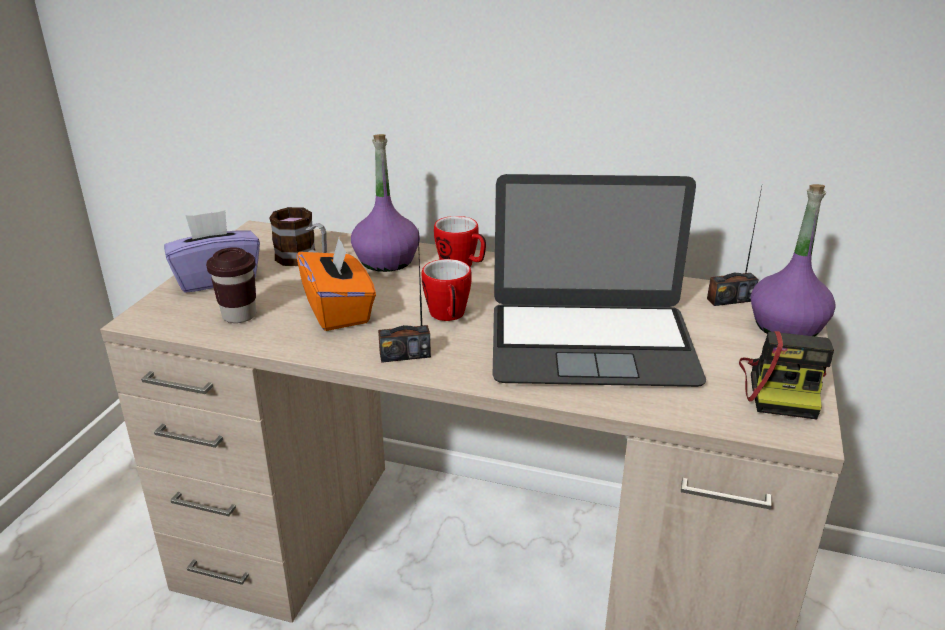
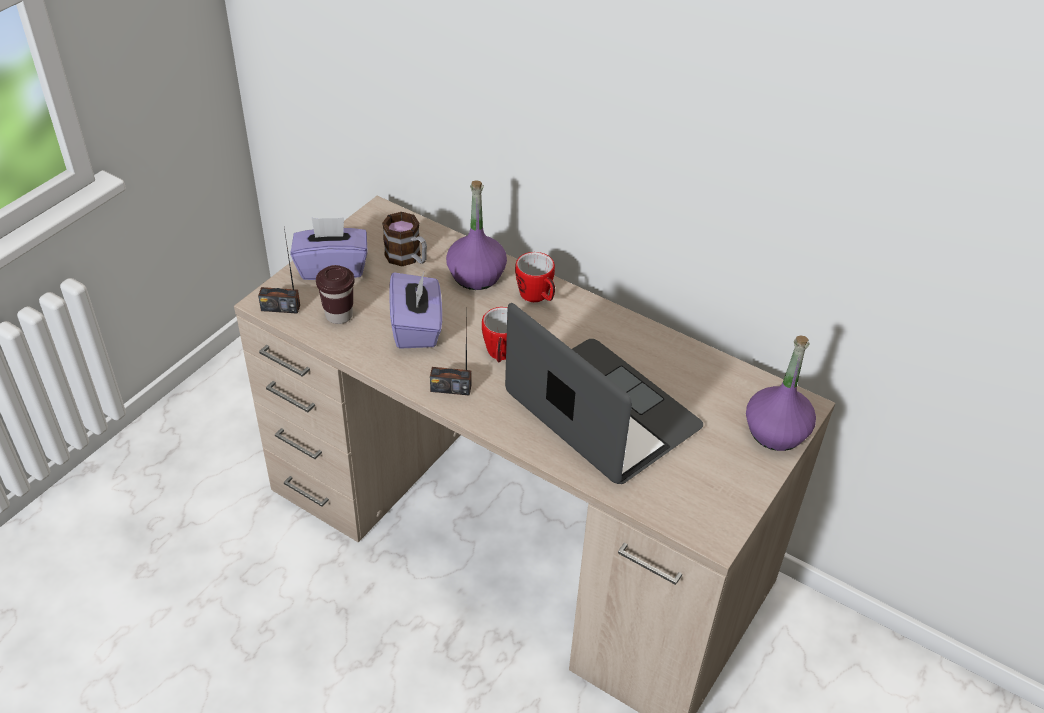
camera: 15 degrees right, 15 degrees up
orange tissue box [297,237,376,331] -> purple tissue box [389,273,442,349]
laptop [493,174,706,387] -> laptop turned 150 degrees counterclockwise [505,303,703,484]
radio [707,187,762,306] -> radio moved to [258,228,300,314]
camera [739,331,834,419] -> none

